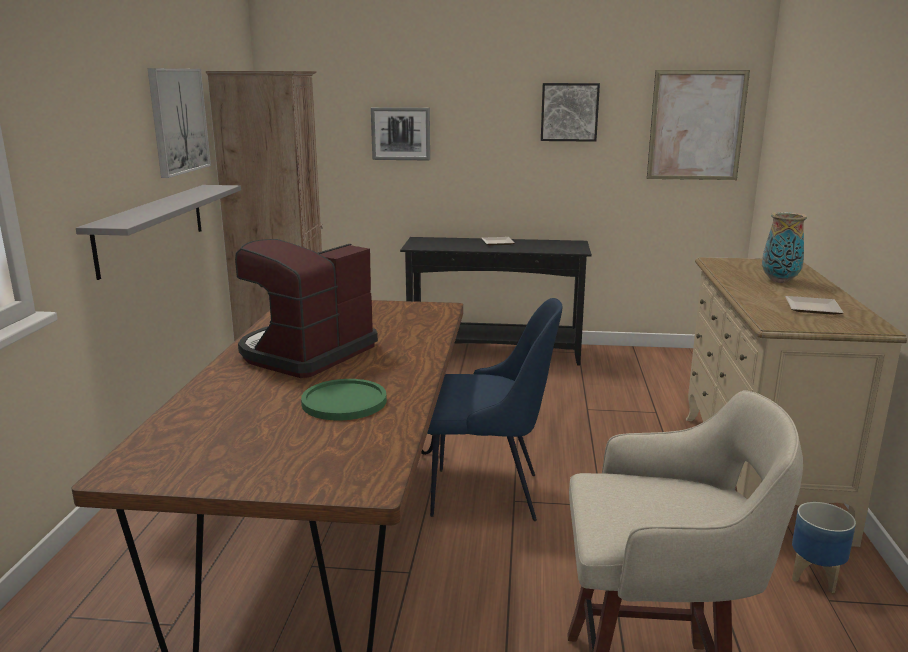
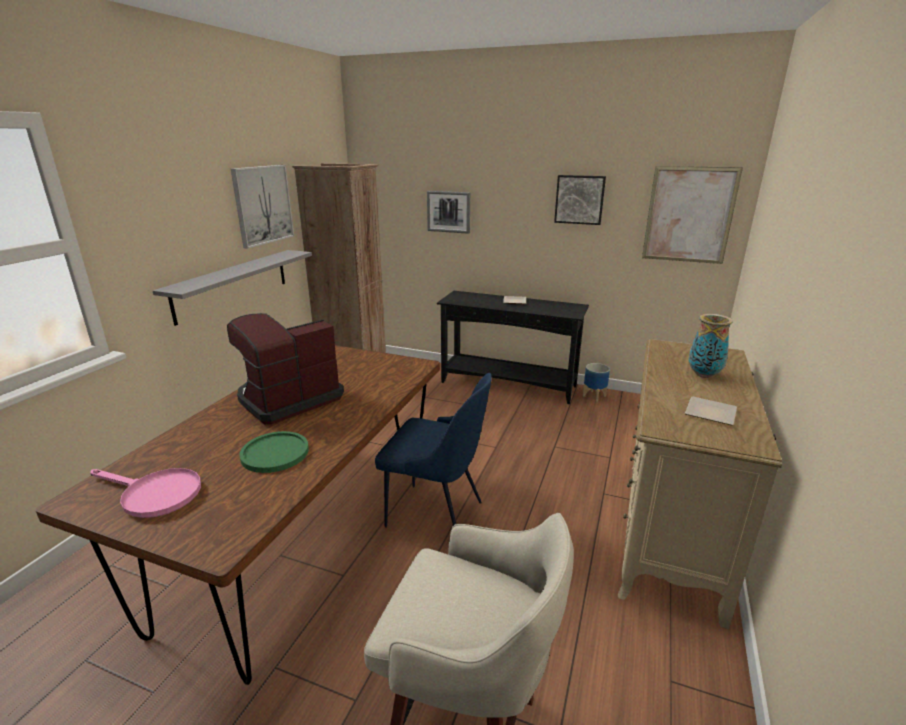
camera: 15 degrees right, 5 degrees up
planter [792,502,856,593] -> planter moved to [583,363,610,402]
none -> pink frying pan [90,468,201,518]

